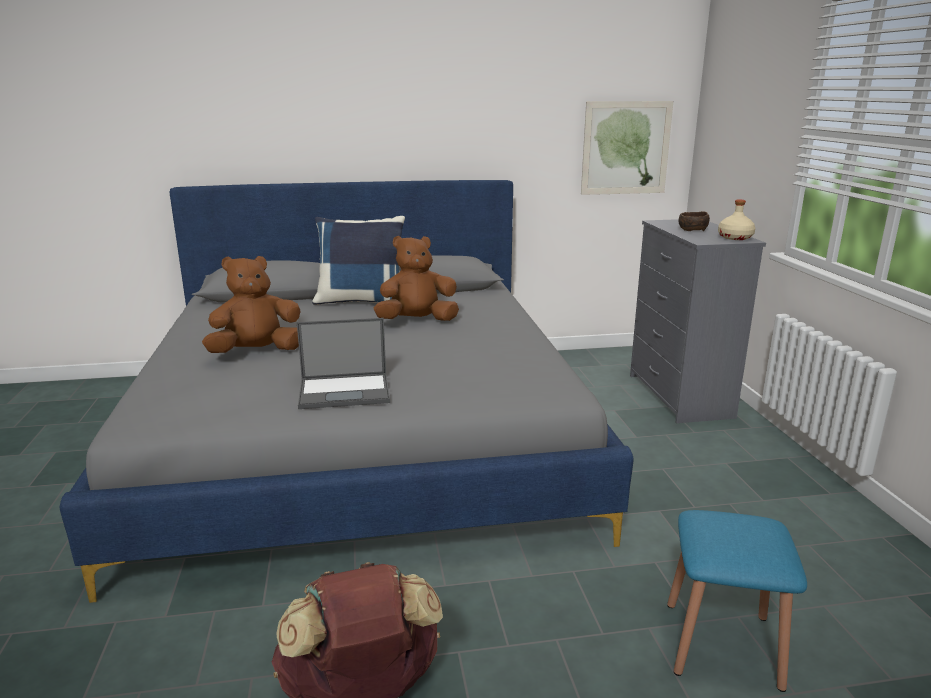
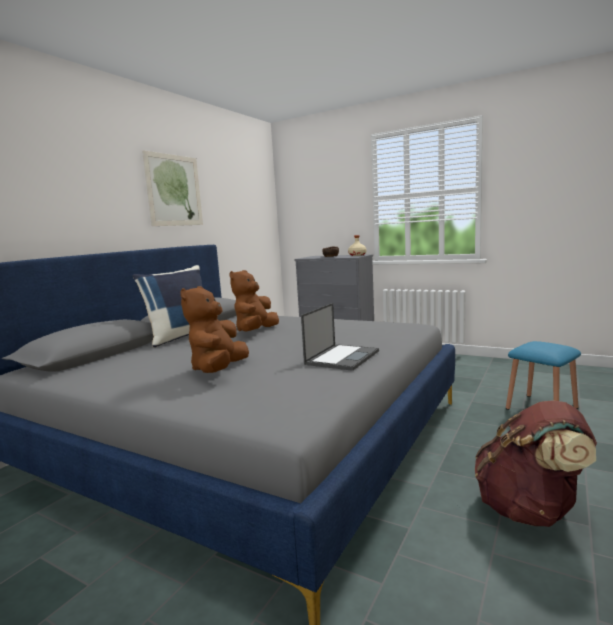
camera: 50 degrees left, 10 degrees down
picture [581,101,673,195] -> picture moved to [142,150,203,226]

